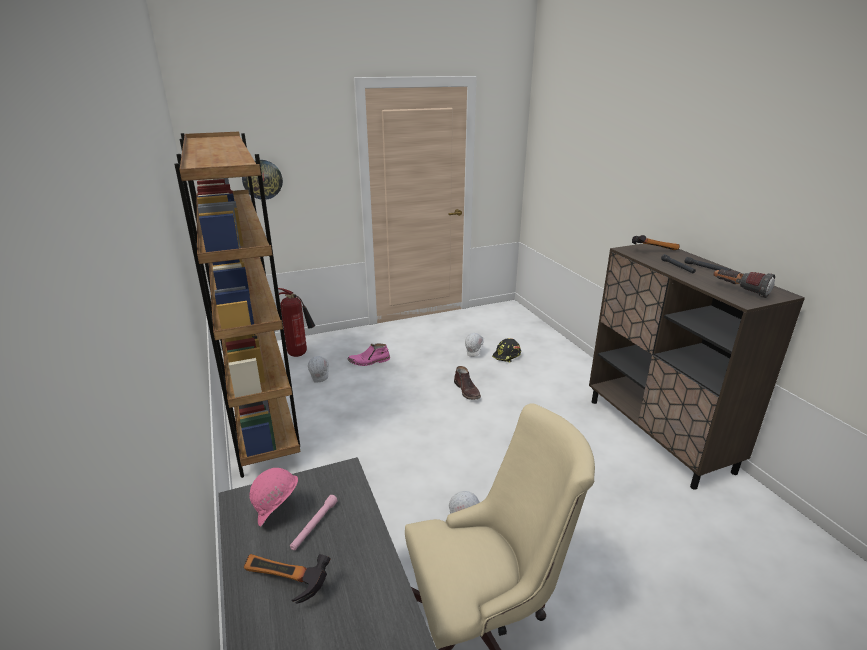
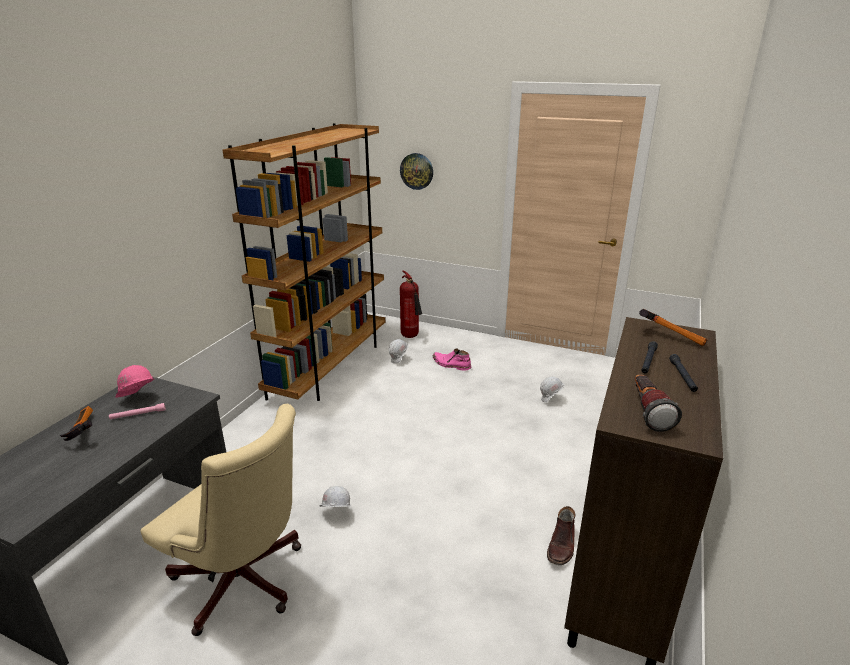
camera: 45 degrees right, 0 degrees up
brown boot [454,366,481,400] -> brown boot moved to [547,506,575,565]
black hard hat [492,338,521,362] -> none

